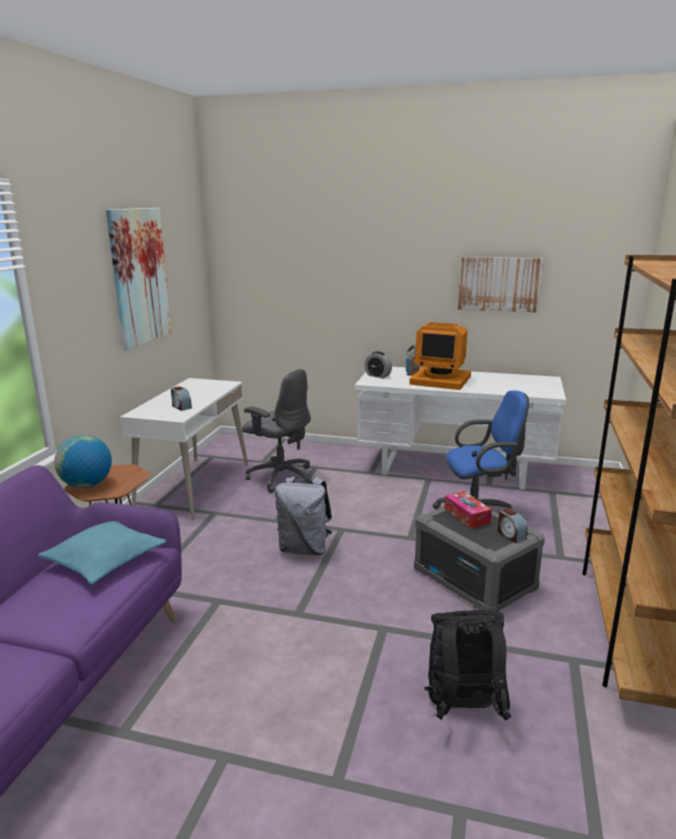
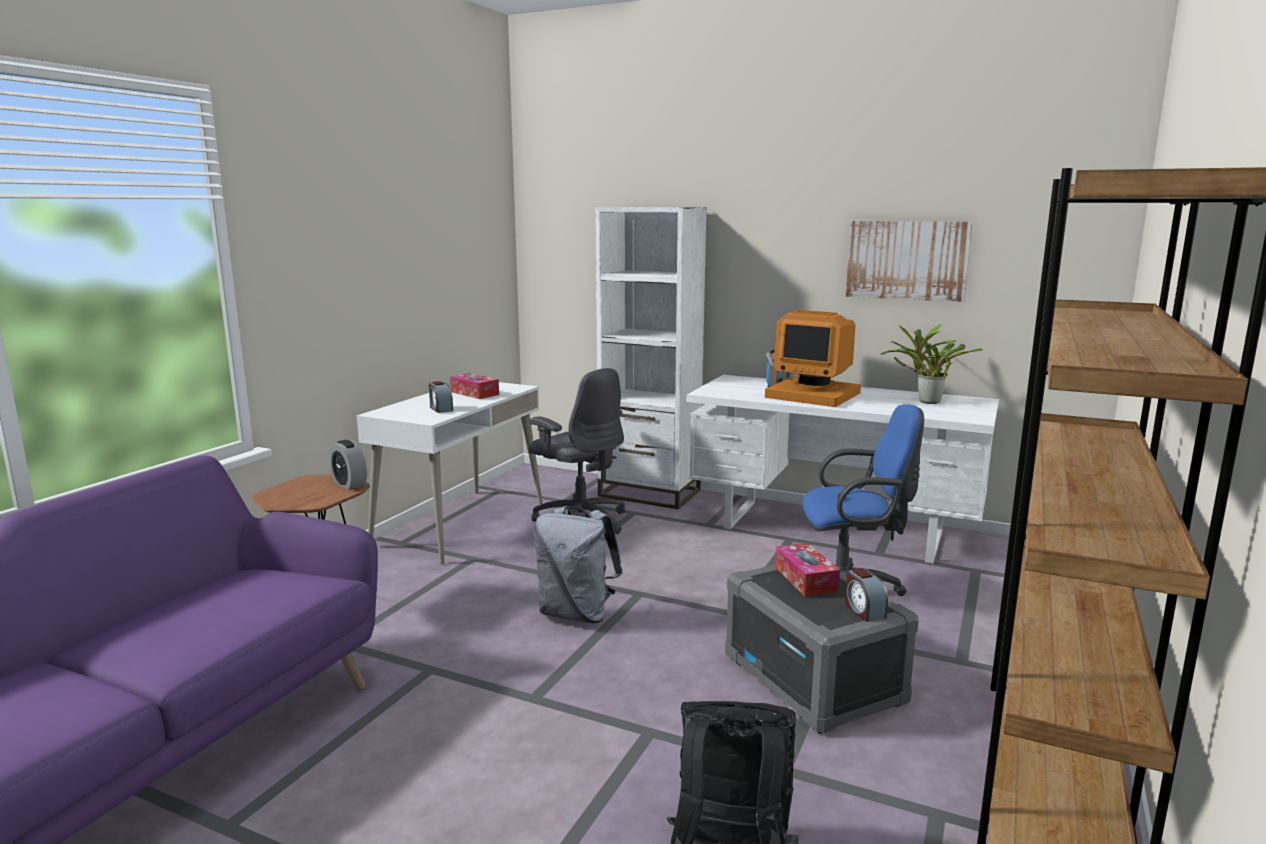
camera: 10 degrees right, 5 degrees down
turquoise pillow [38,521,166,584] -> none
globe [54,435,112,488] -> none
picture [106,208,172,350] -> none
alarm clock [365,351,392,378] -> alarm clock moved to [329,440,367,490]
none -> tissue box [450,373,499,399]
none -> white bookcase [595,207,707,509]
none -> potted plant [881,324,983,404]

